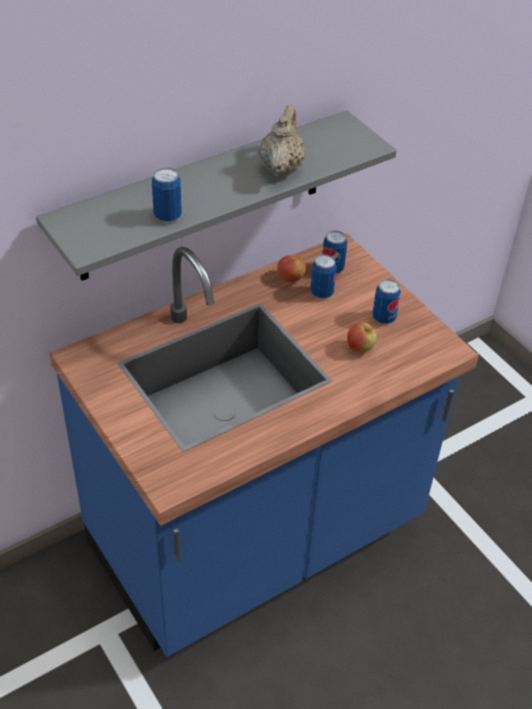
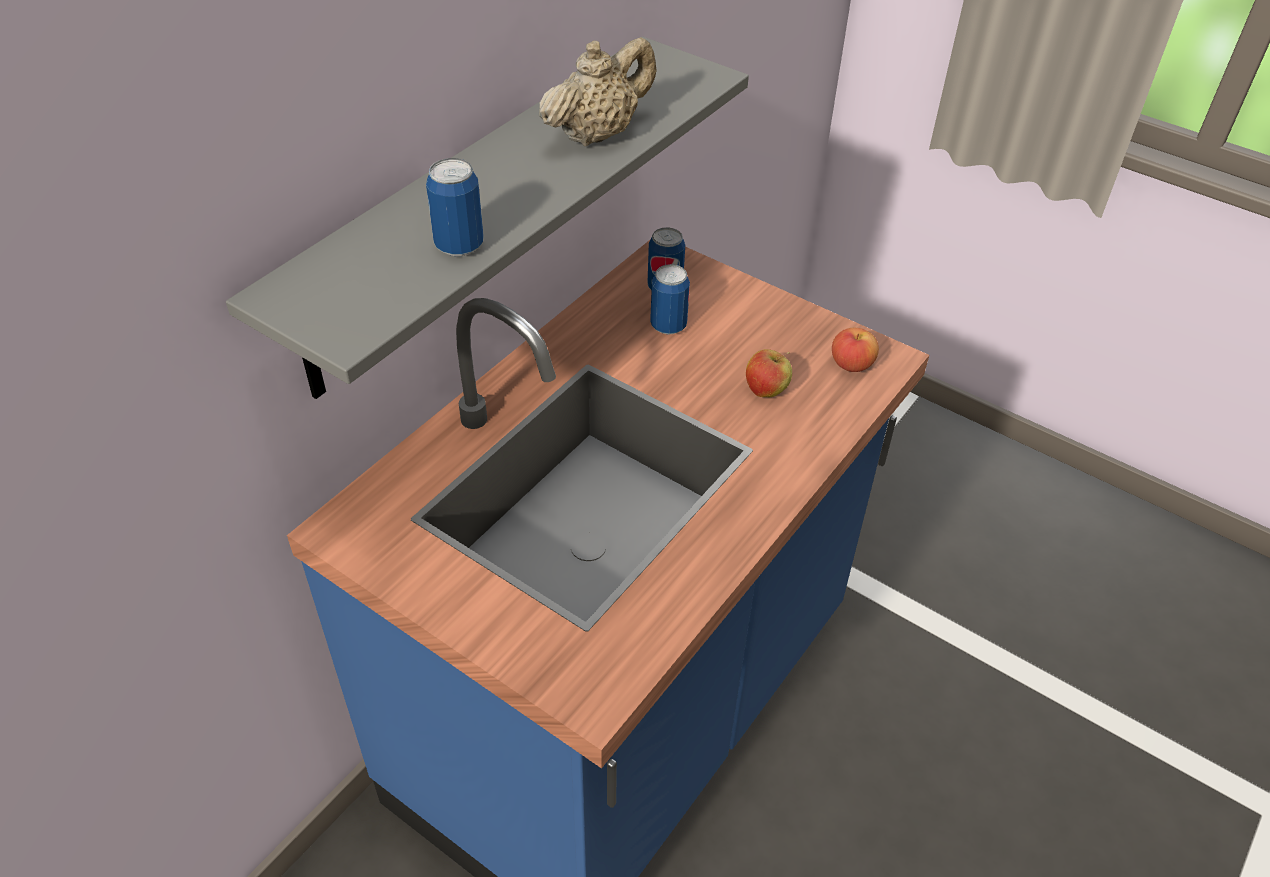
camera: 20 degrees left, 0 degrees up
beige teapot [259,105,305,177] -> beige teapot turned 60 degrees clockwise [539,37,657,146]
apple [277,255,306,282] -> apple moved to [832,328,879,372]
can [372,279,401,324] -> none

